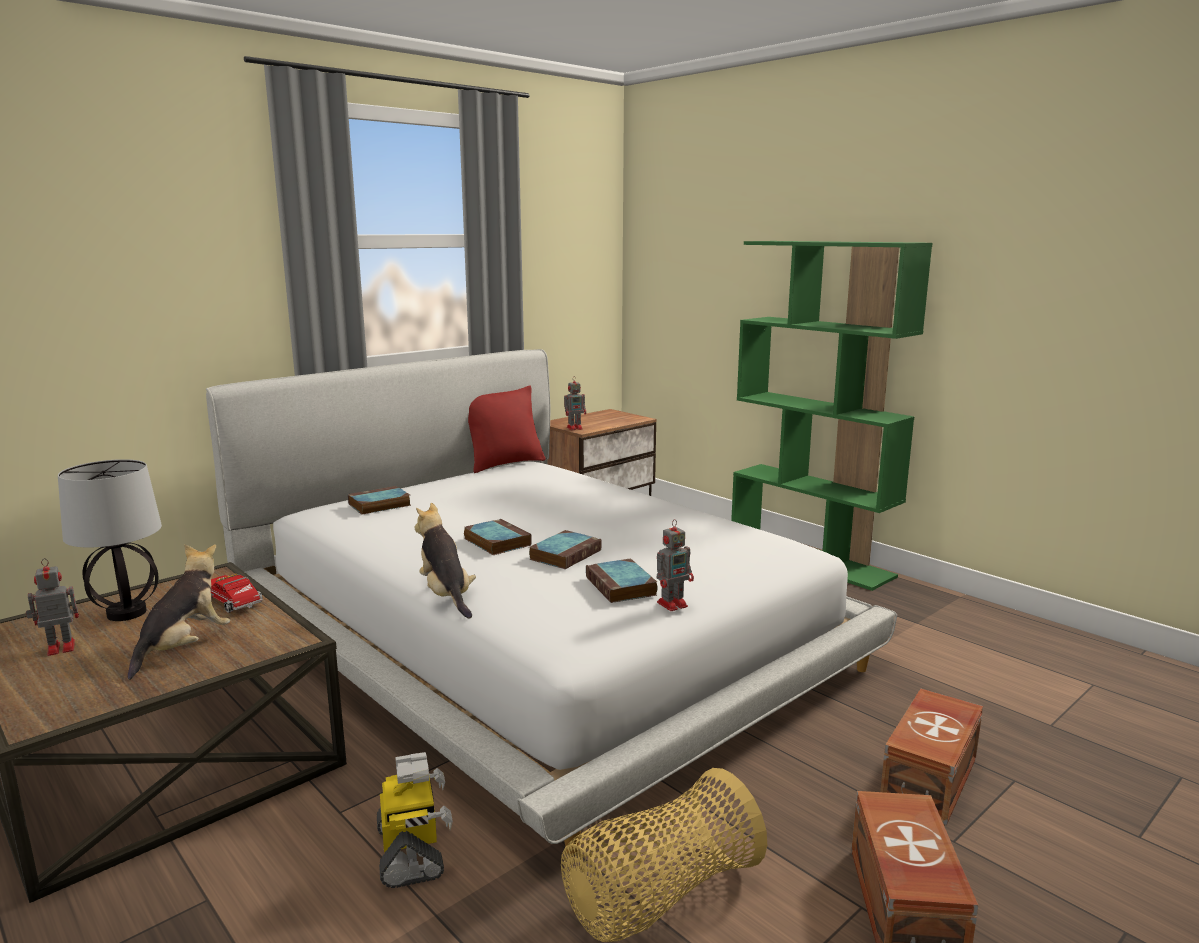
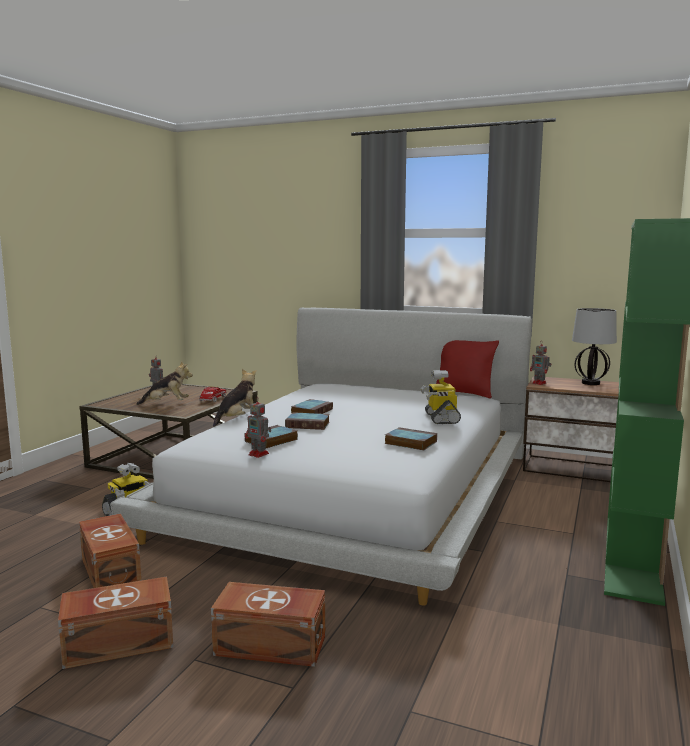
camera: 65 degrees right, 5 degrees down
table lamp [58,459,162,621] -> table lamp moved to [572,308,617,385]
book [348,486,411,515] -> book moved to [385,427,437,450]
basket [561,768,767,942] -> brown storage box [79,513,141,588]
none -> toy robot [421,370,461,424]

